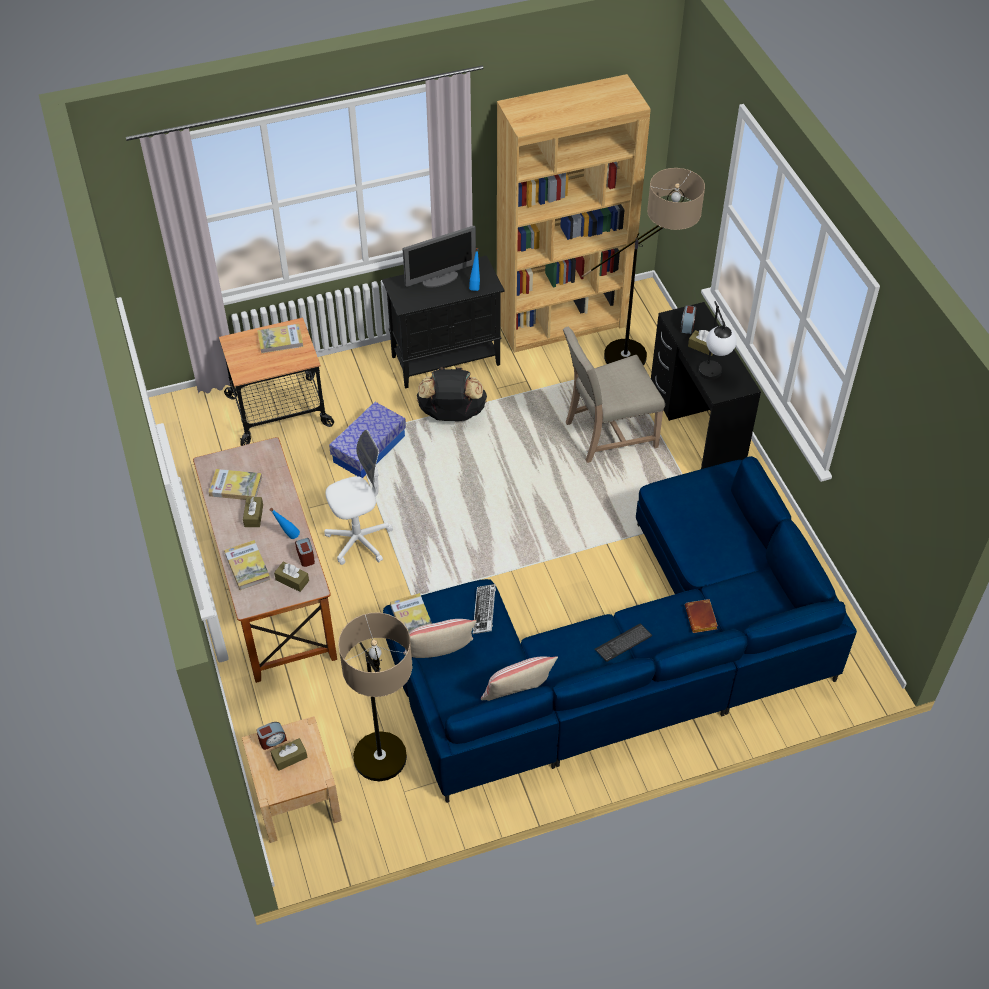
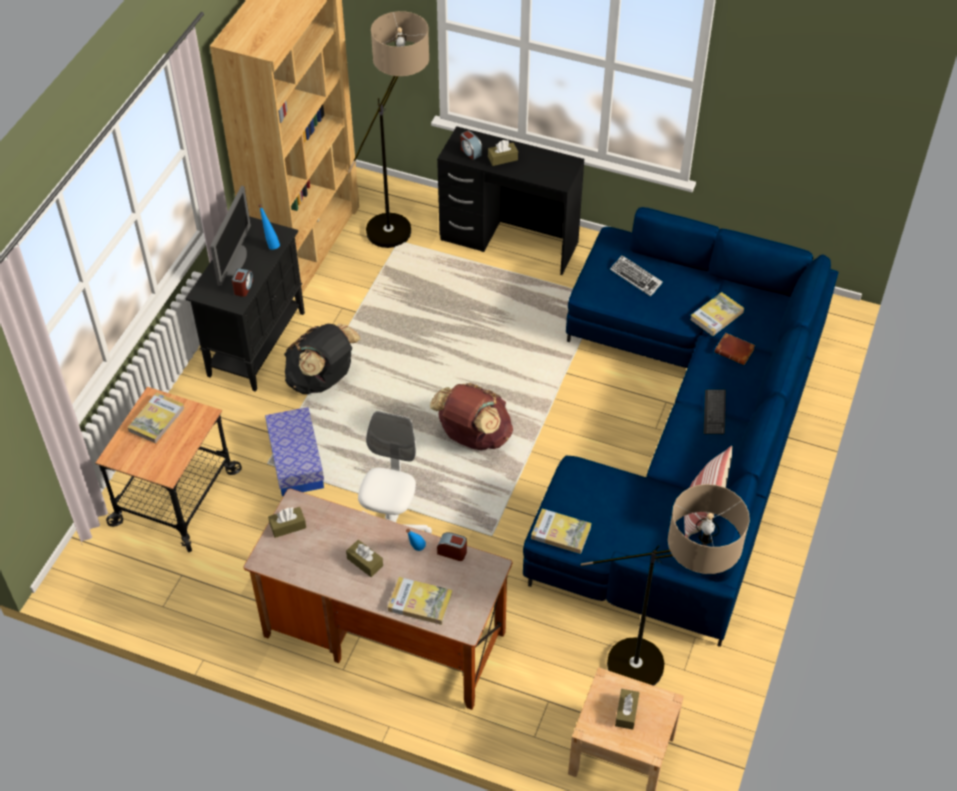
camera: 50 degrees left, 0 degrees up
book [209,469,262,500] -> book moved to [690,292,744,336]
alarm clock [257,722,287,750] -> alarm clock moved to [232,268,253,297]
brown tissue box [274,562,309,592] -> brown tissue box moved to [268,507,306,538]
pillow [404,619,477,658] -> none
keyboard [473,584,496,634] -> keyboard moved to [610,255,663,297]
beige chair [563,327,665,463] -> none
table lamp [698,301,737,380] -> none
none -> brown backpack [430,383,513,450]

